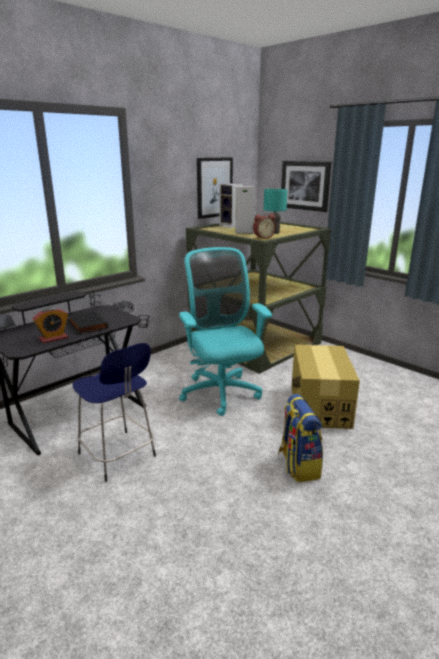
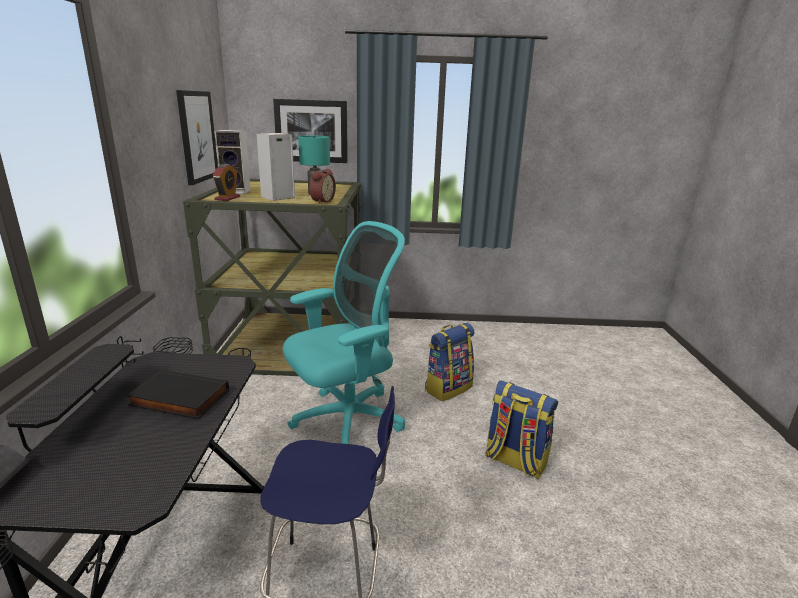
camera: 45 degrees left, 0 degrees up
alarm clock [32,307,68,343] -> alarm clock moved to [213,164,240,201]
turquoise office chair [179,247,272,416] -> turquoise office chair turned 120 degrees clockwise [283,221,405,444]
cardboard box [292,345,360,429] -> backpack [425,323,474,401]

